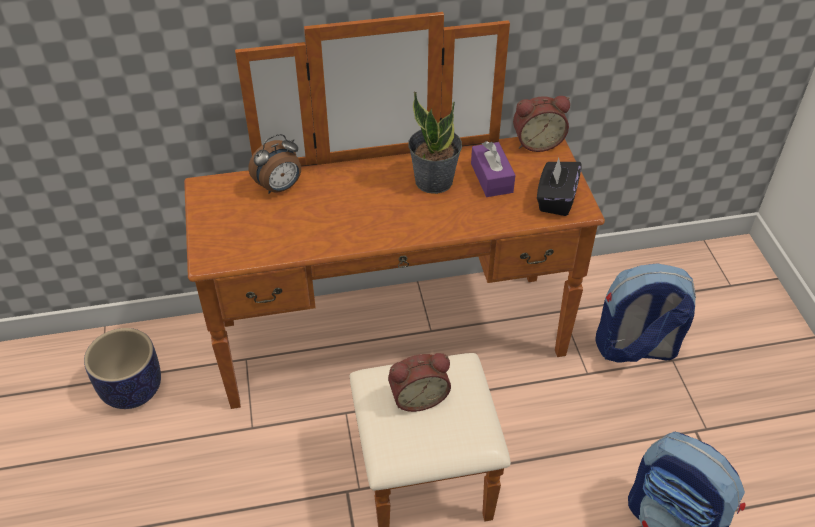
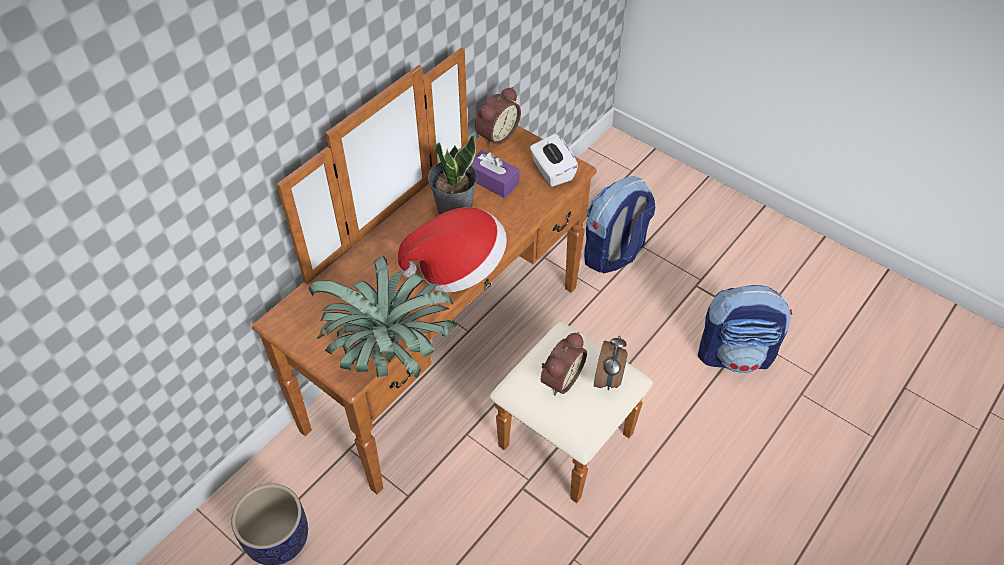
camera: 40 degrees left, 5 degrees up
alarm clock [249,134,301,194] -> alarm clock moved to [594,336,628,390]
black tissue box [537,158,582,216] -> white tissue box [530,134,578,187]
none -> potted plant [308,256,458,378]
none -> hat [398,207,507,292]

